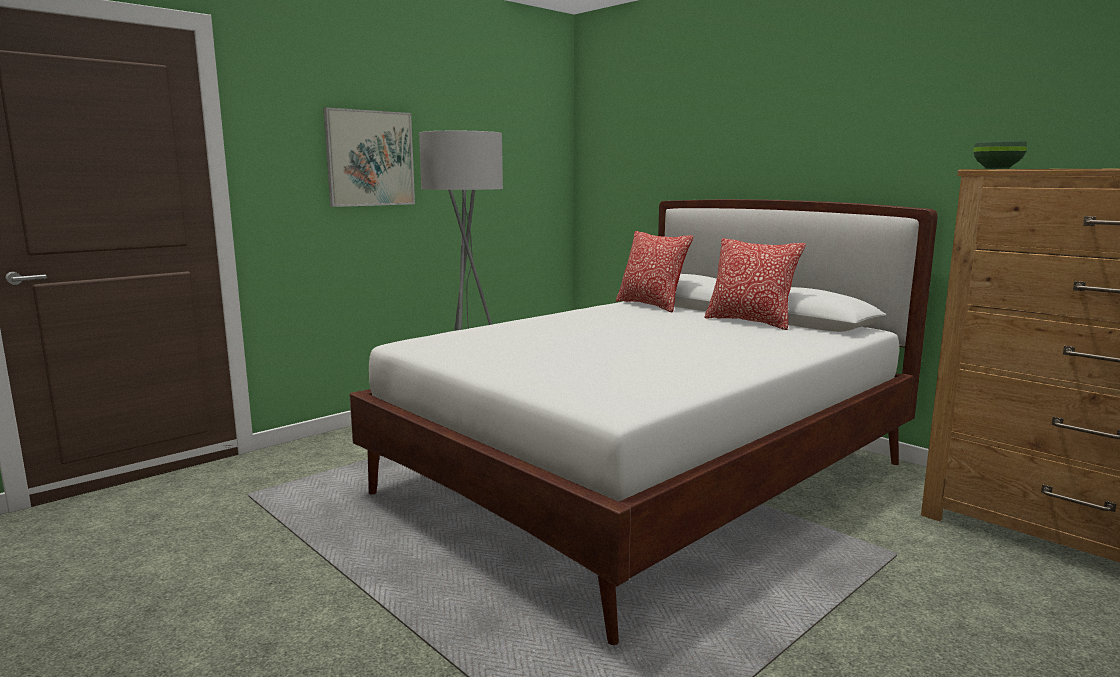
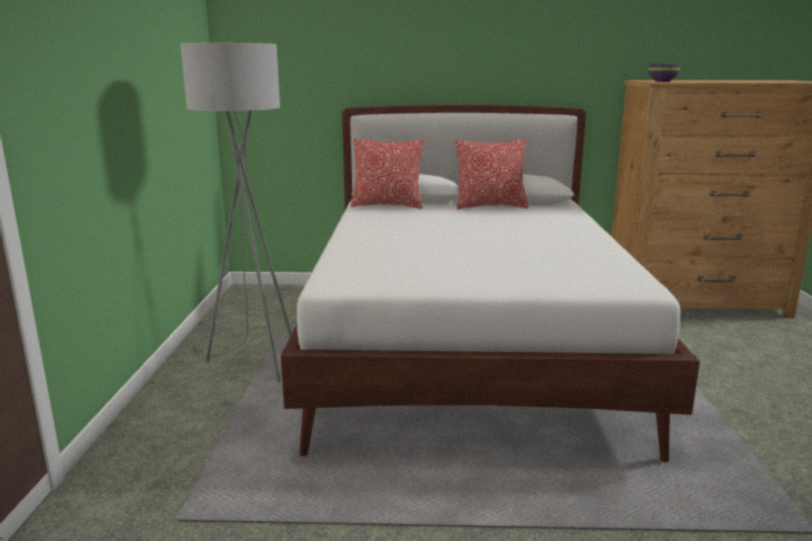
camera: 45 degrees left, 5 degrees up
picture [323,107,415,207] -> none
green bowl [974,141,1027,169] -> purple bowl [648,64,680,82]

